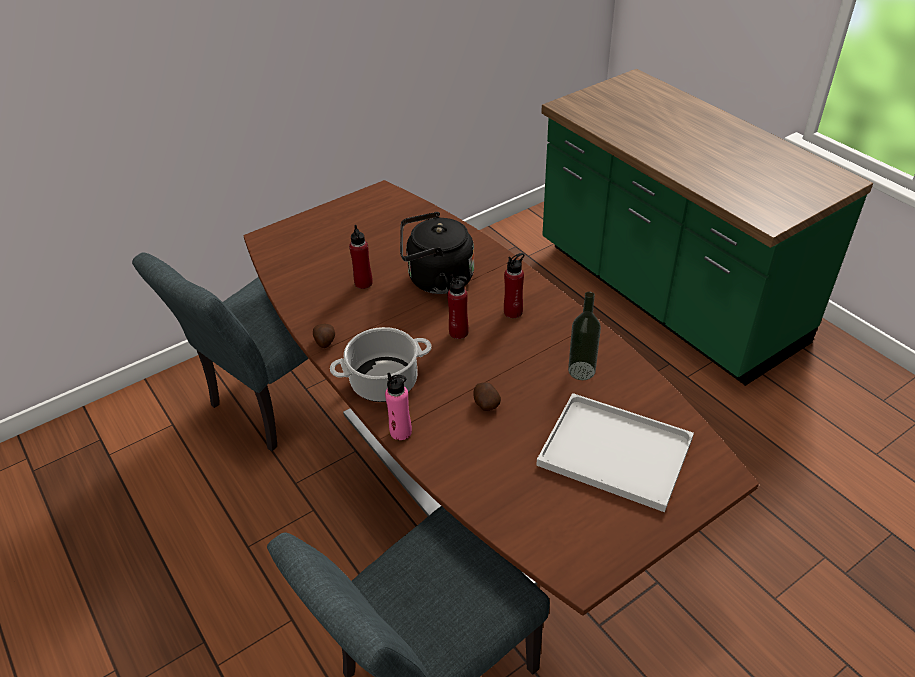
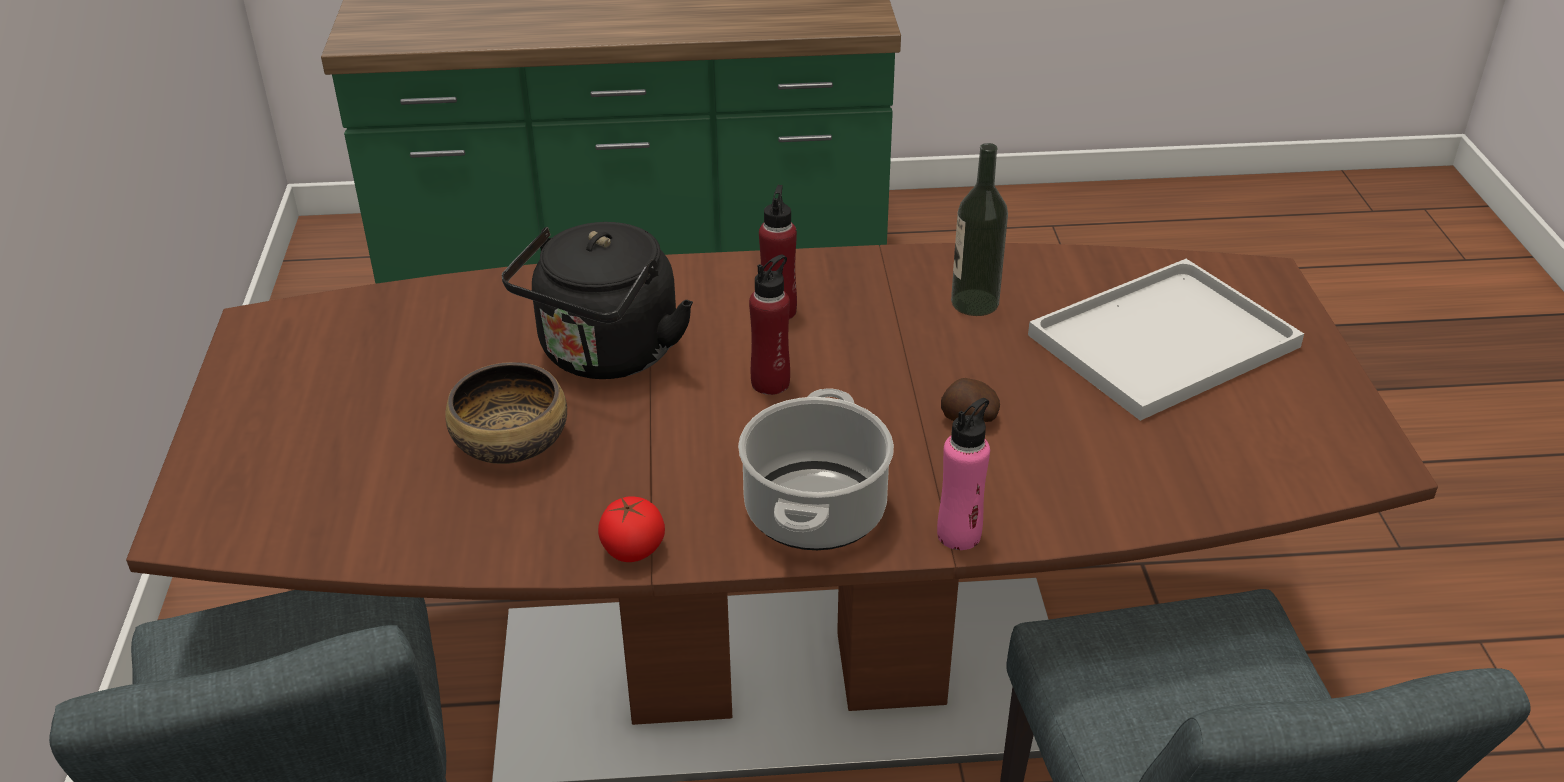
camera: 60 degrees left, 5 degrees down
potato [313,324,335,348] -> tomato [598,496,665,562]
red bottle [349,225,373,289] -> bowl [445,362,567,464]

